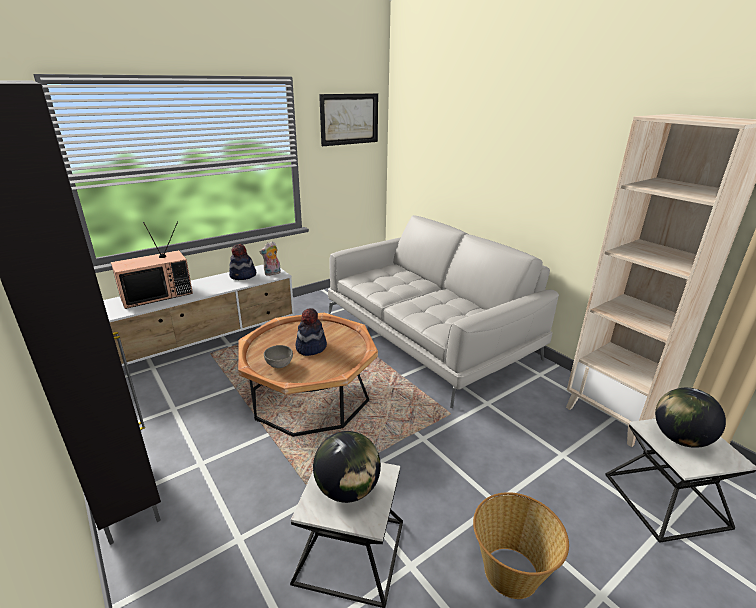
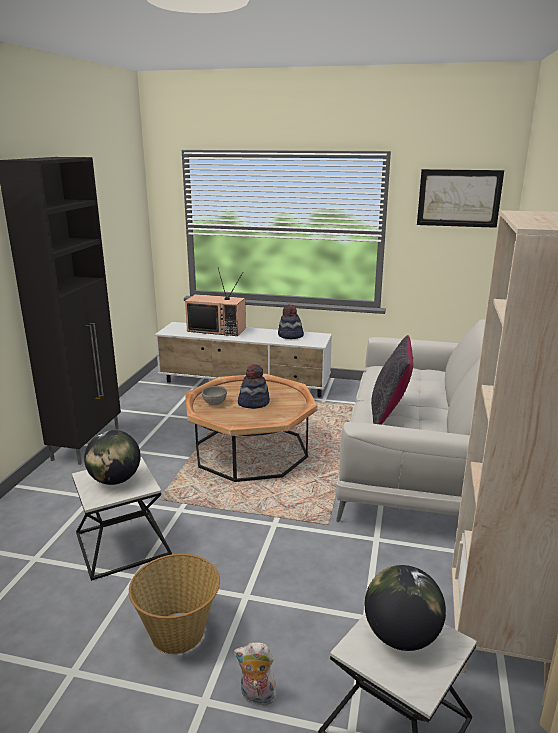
camera: 50 degrees right, 5 degrees down
plush toy [259,241,281,276] -> plush toy moved to [234,642,277,705]
none -> black pillow [371,335,413,425]

